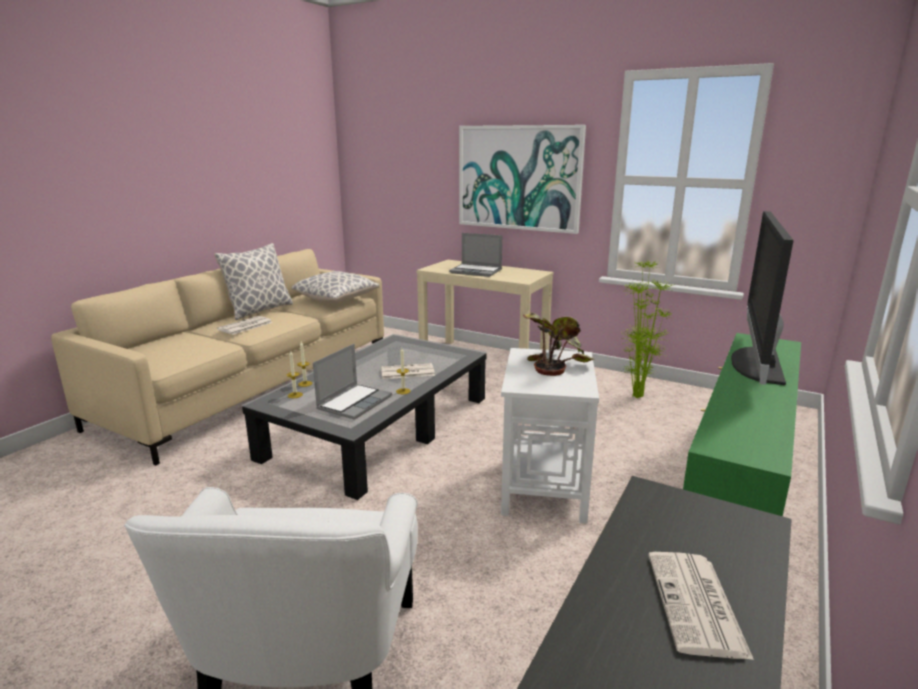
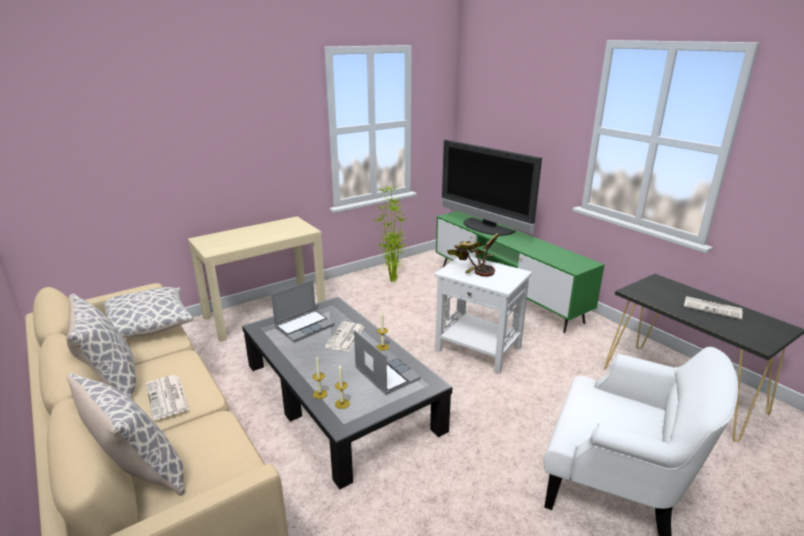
camera: 65 degrees left, 5 degrees up
laptop [449,233,502,277] -> laptop moved to [271,280,335,342]
picture [459,125,586,234] -> none
none -> pillow [66,373,185,496]

